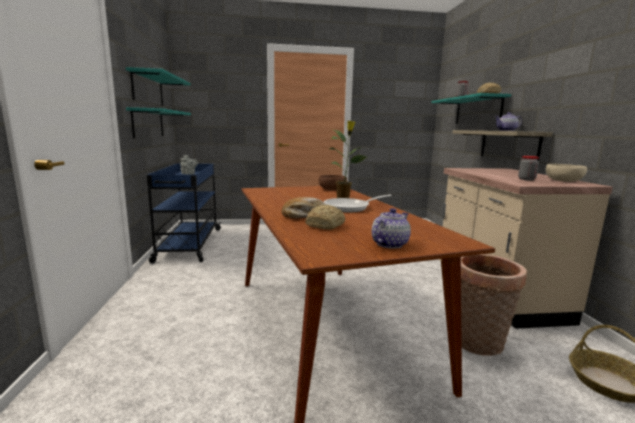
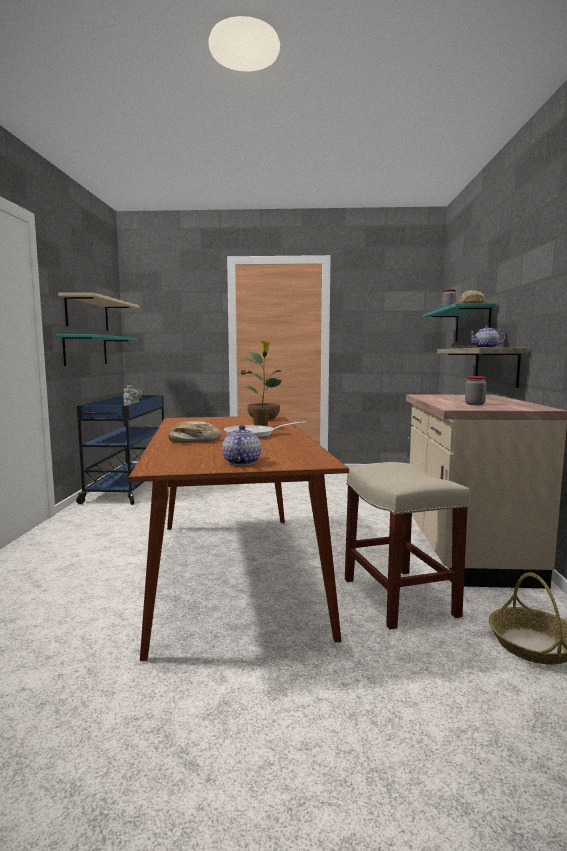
camera: 10 degrees right, 5 degrees down
turquoise shelf [126,67,191,106] -> beige shelf [58,293,139,331]
bread [305,205,345,230] -> none
teapot [372,208,411,249] -> teapot turned 45 degrees counterclockwise [222,425,261,465]
basket [461,254,527,356] -> beige stool [345,462,470,630]
beige bowl [546,164,587,182] -> none

